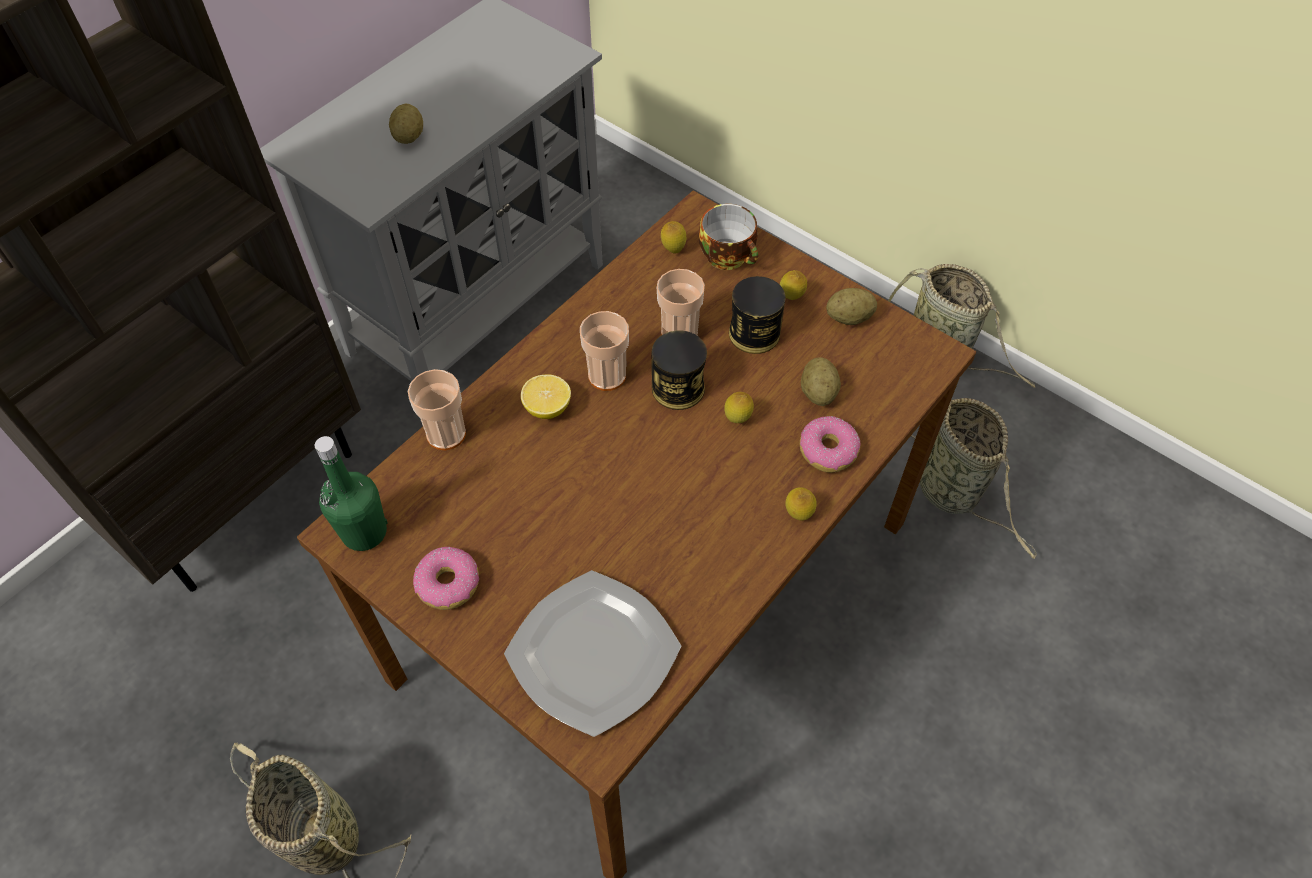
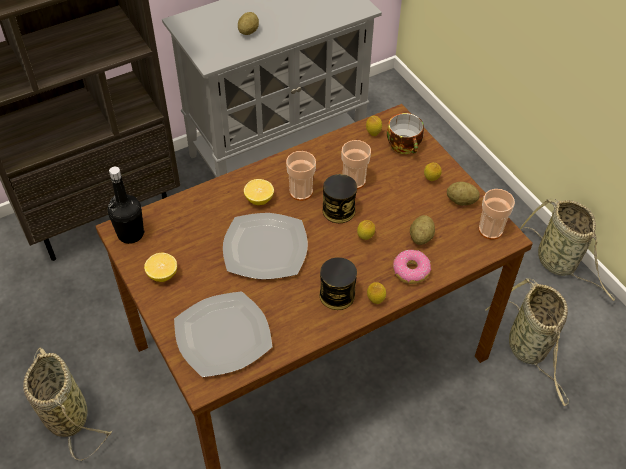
camera: 20 degrees right, 5 degrees down
green bottle [315,436,387,551] -> black bottle [108,167,145,244]
cup [408,369,466,450] -> cup moved to [479,189,515,240]
donut [413,547,479,610] -> lemon [144,253,177,282]
can [729,276,786,354] -> can moved to [320,257,357,310]
none -> plate [223,213,308,279]

